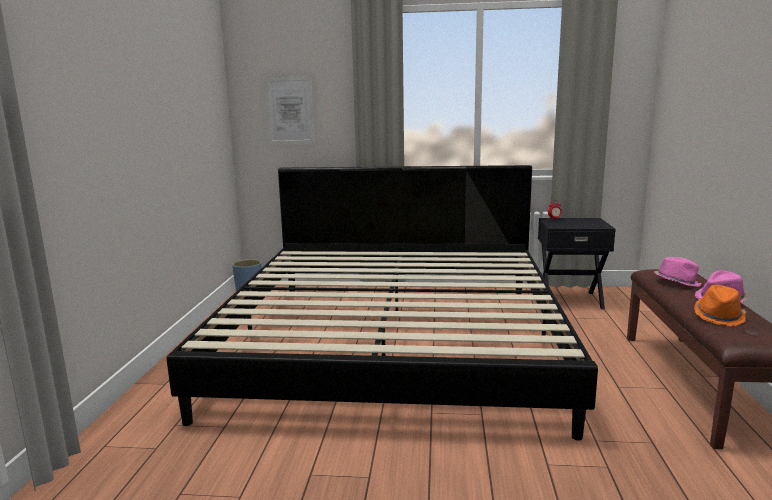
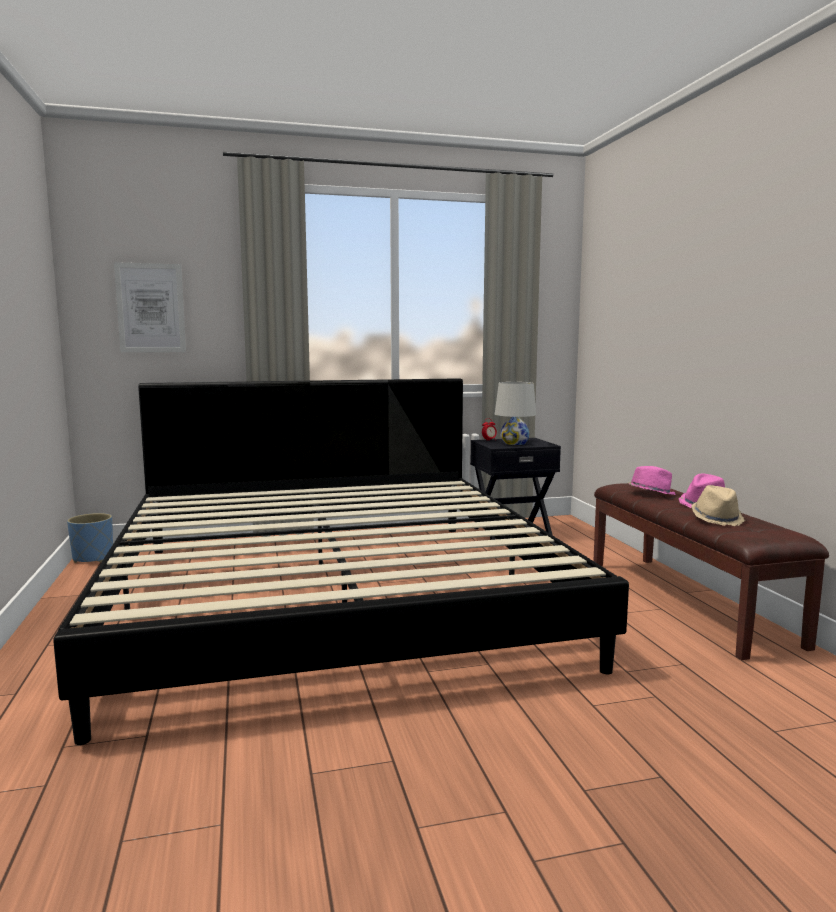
camera: 20 degrees left, 5 degrees down
orange hat [694,285,746,326] -> beige hat [692,485,745,526]
none -> white table lamp [495,382,536,445]

